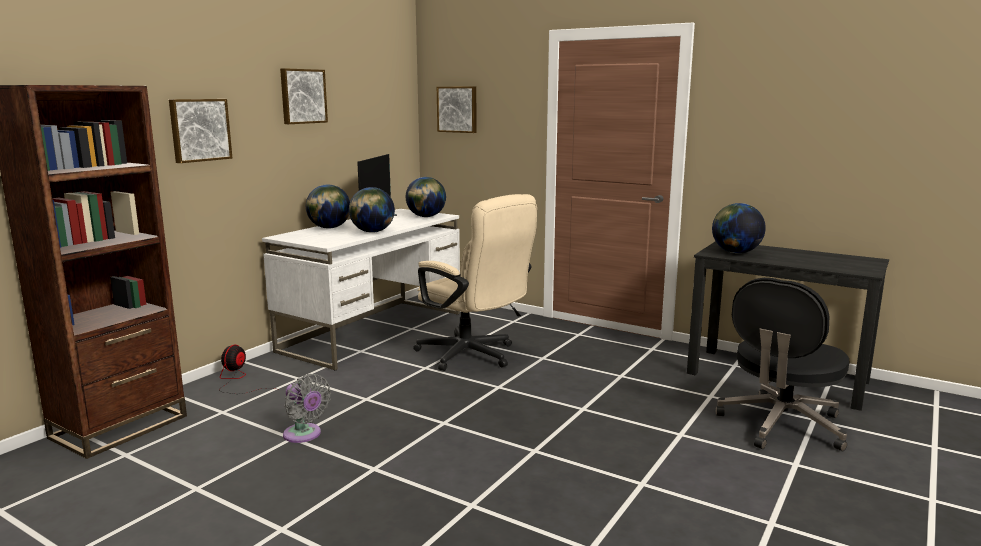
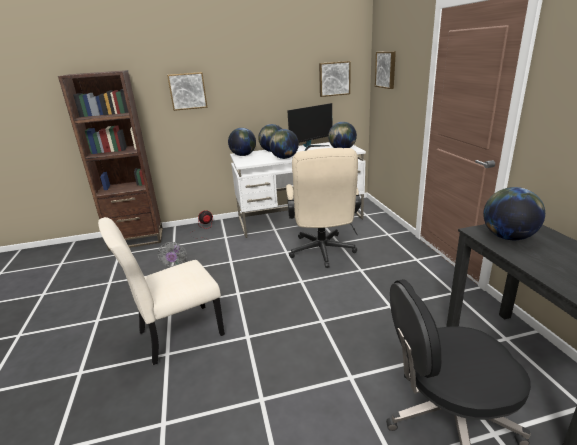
camera: 45 degrees right, 10 degrees up
picture [280,68,328,124] -> picture moved to [319,61,351,97]
none -> beige chair [98,217,225,365]
none -> globe [228,128,256,156]

